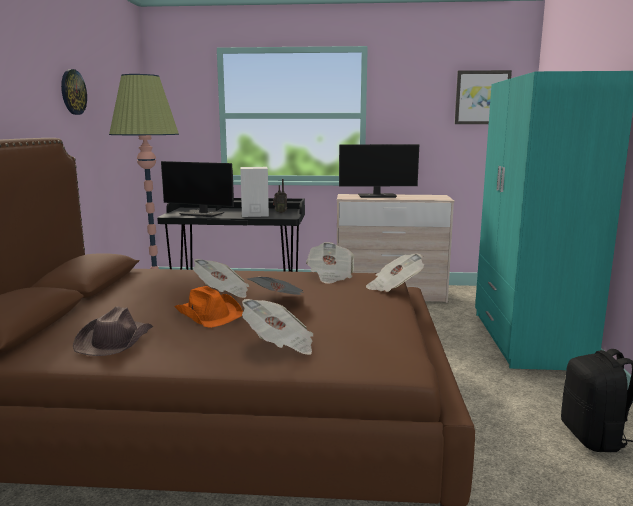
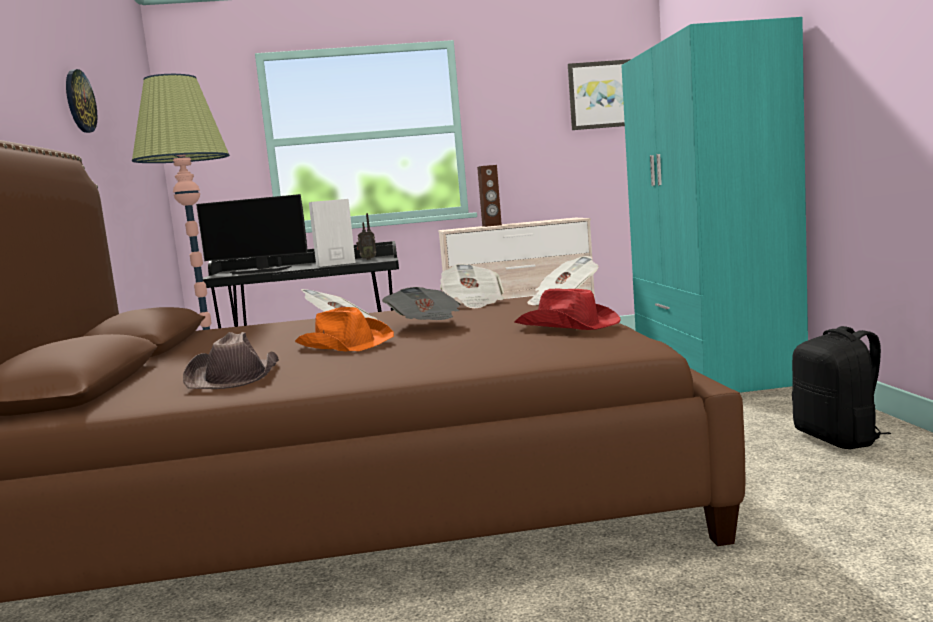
camera: 10 degrees left, 5 degrees down
newspaper [242,299,313,355] -> none
monitor [339,144,419,198] -> brown speaker [477,165,502,227]
none -> red hat [514,289,621,330]

